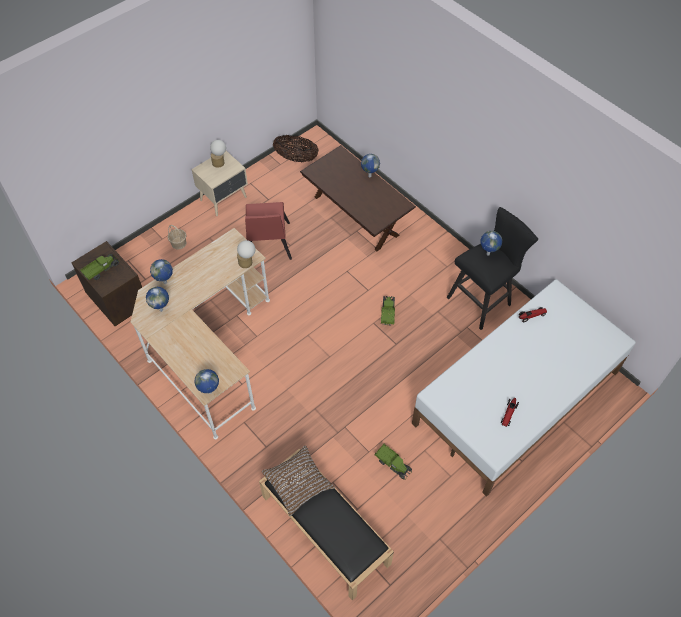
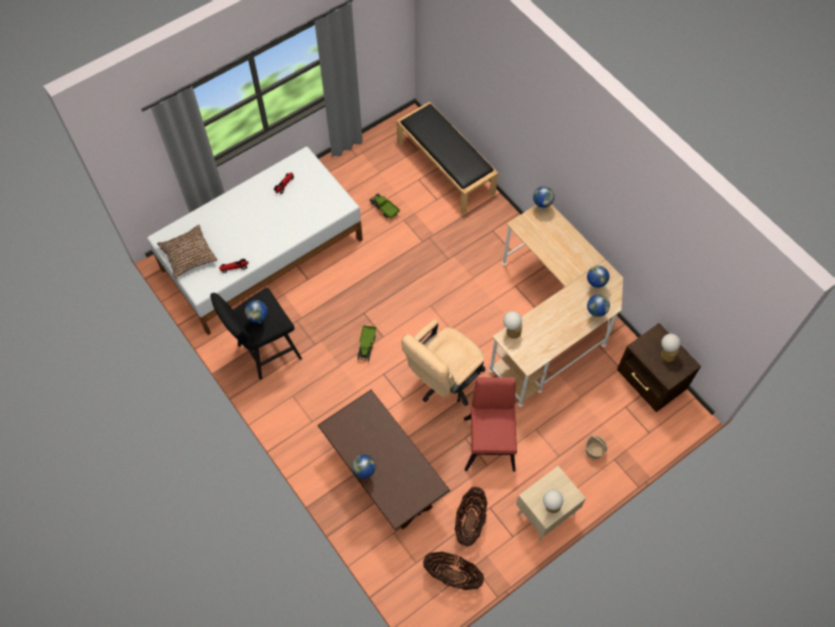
camera: 175 degrees left, 5 degrees up
toy truck [80,254,119,280] -> table lamp [661,334,681,362]
brown pillow [262,445,335,516] -> brown pillow moved to [157,225,217,279]
none -> beige office chair [401,319,486,406]
none -> basket [455,486,488,547]

